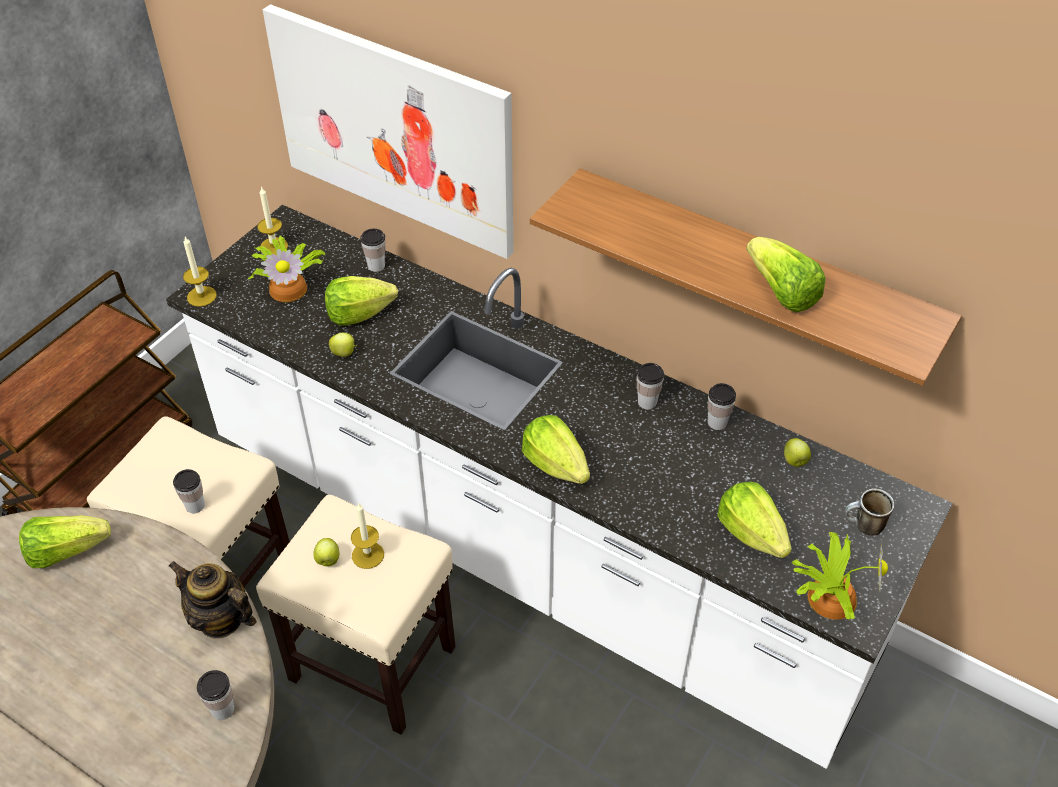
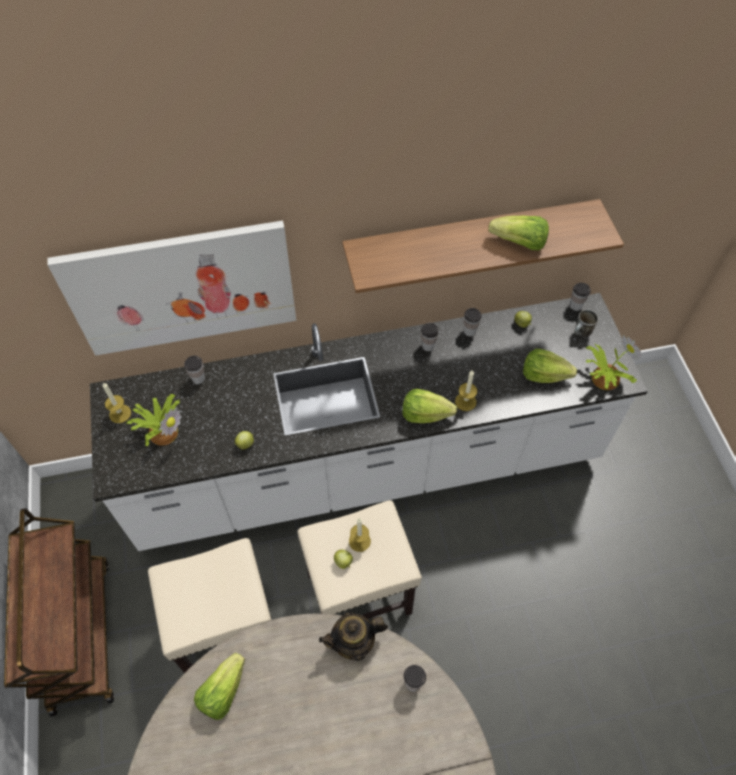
camera: 45 degrees left, 10 degrees up
cup [173,469,205,513] -> cup moved to [570,283,591,311]
candle [183,237,217,307] -> candle moved to [455,370,477,411]
lettuce [325,276,398,326] -> none

